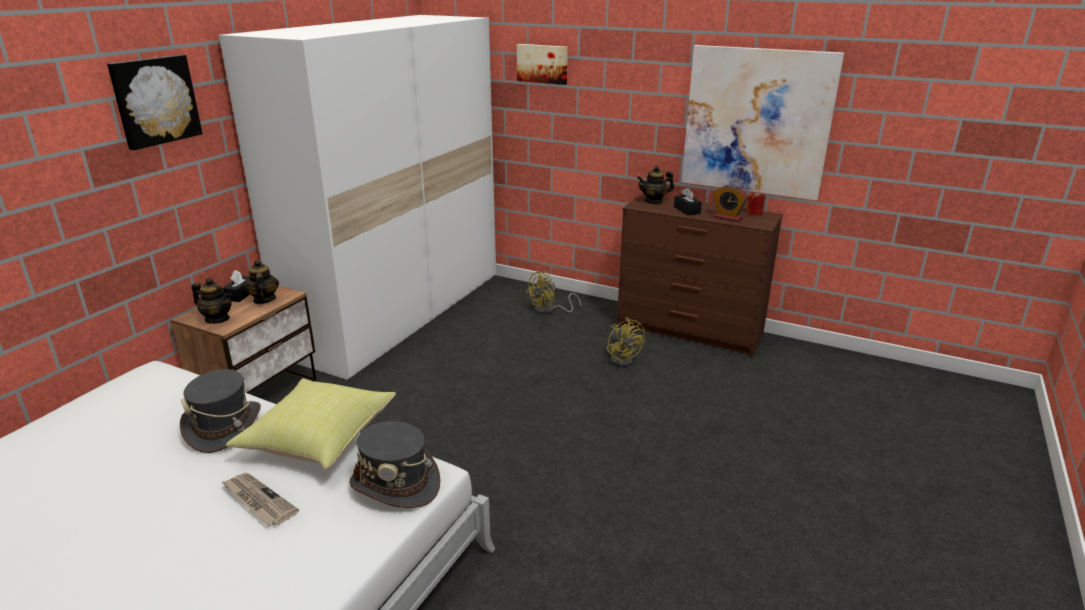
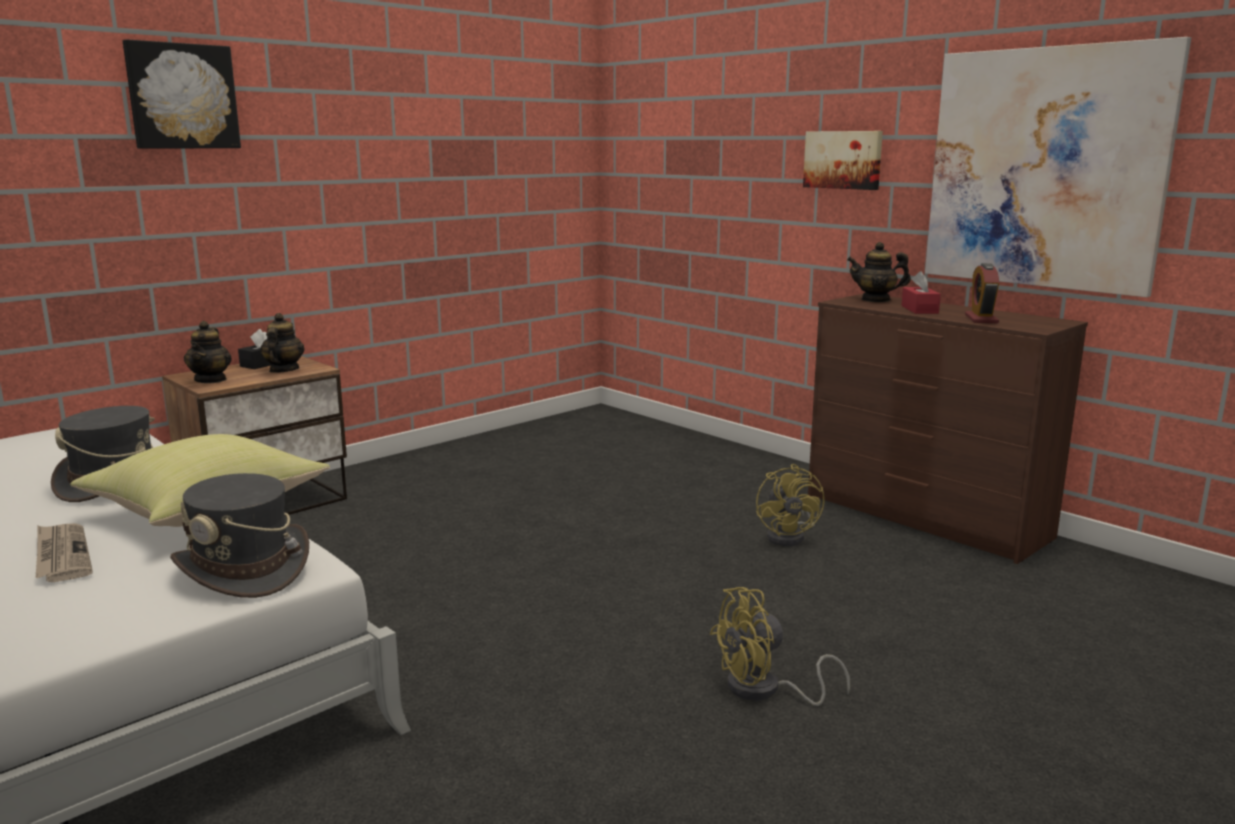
camera: 20 degrees right, 10 degrees down
teapot [191,278,232,324] -> teapot turned 45 degrees clockwise [184,321,232,383]
white wardrobe [219,15,496,380] -> none
picture [517,44,568,85] -> picture moved to [803,131,883,190]
yellow fan [526,271,581,314] -> yellow fan moved to [710,587,850,706]
black tissue box [674,187,702,215] -> red tissue box [901,271,941,314]
alarm clock [713,184,749,222] -> alarm clock turned 45 degrees clockwise [965,263,999,323]
red candle [746,191,765,216] -> none

